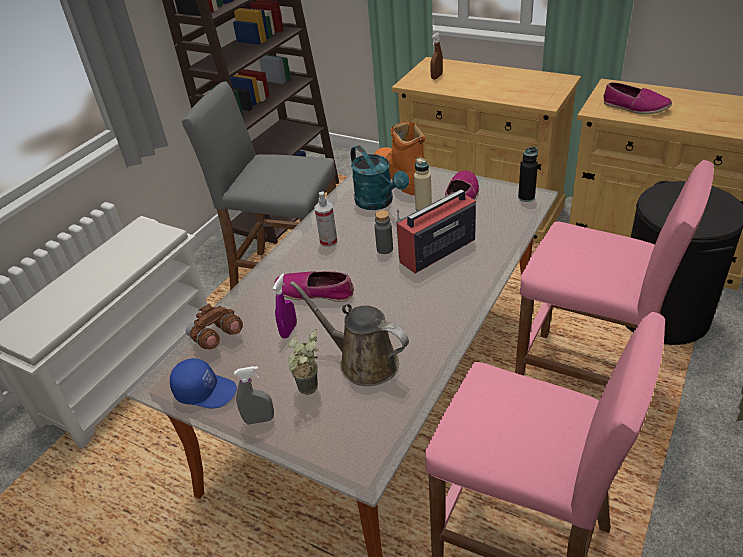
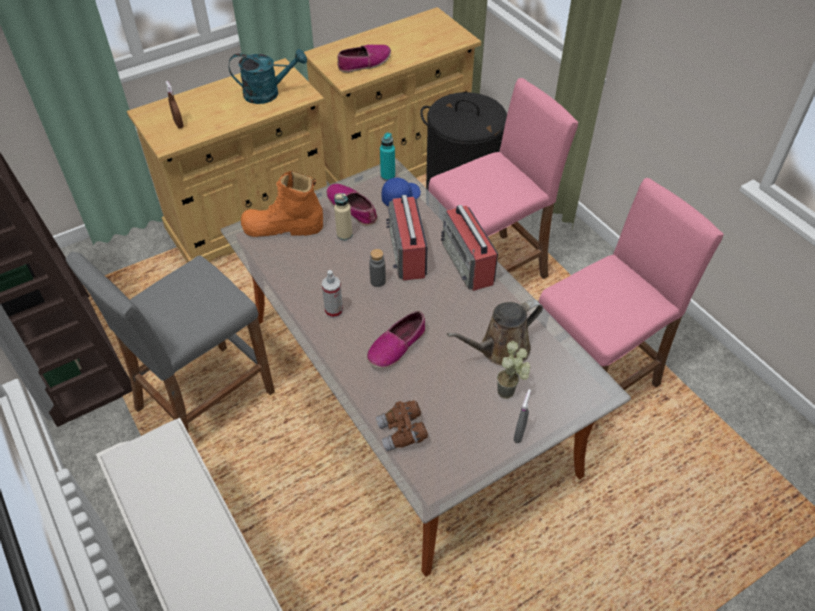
camera: 65 degrees left, 10 degrees up
blue cap [170,358,237,408] -> blue cap moved to [382,177,421,206]
purple spray bottle [273,274,297,339] -> none
turquoise watering can [351,145,409,210] -> turquoise watering can moved to [229,49,307,104]
black bottle [518,147,538,202] -> turquoise bottle [380,133,395,181]
none -> radio [441,205,498,291]

